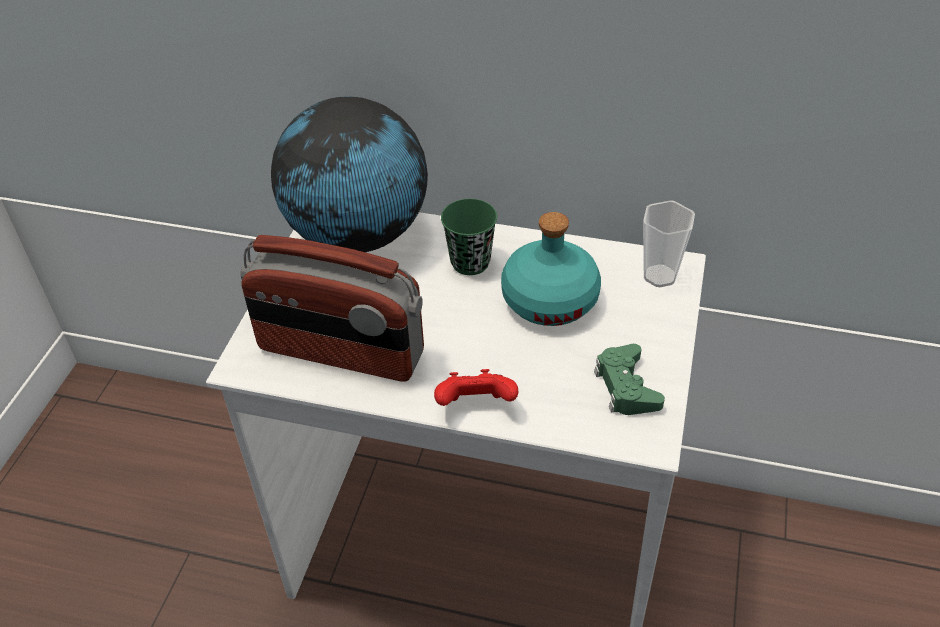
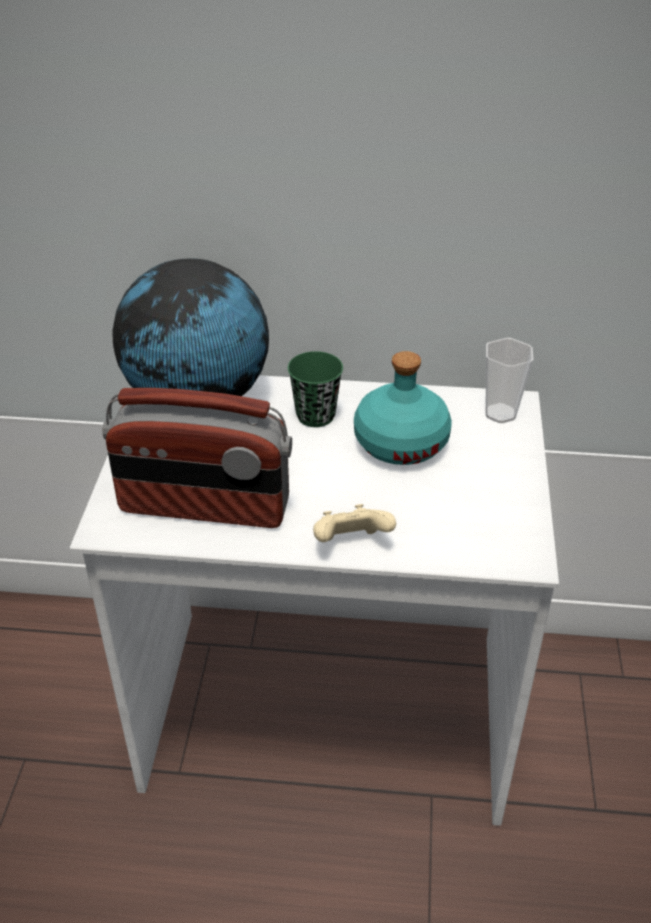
camera: 10 degrees left, 5 degrees down
red game controller [434,369,518,406] -> beige game controller [313,504,396,542]
green game controller [594,344,665,415] -> none

